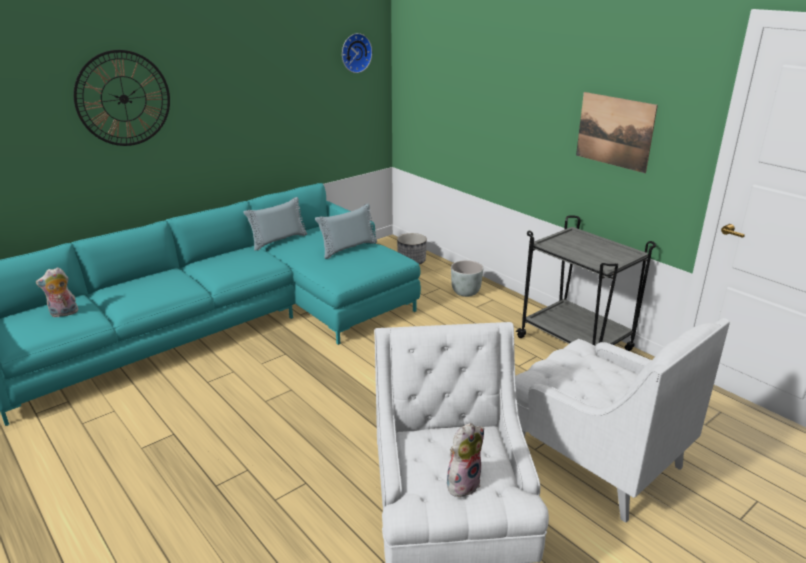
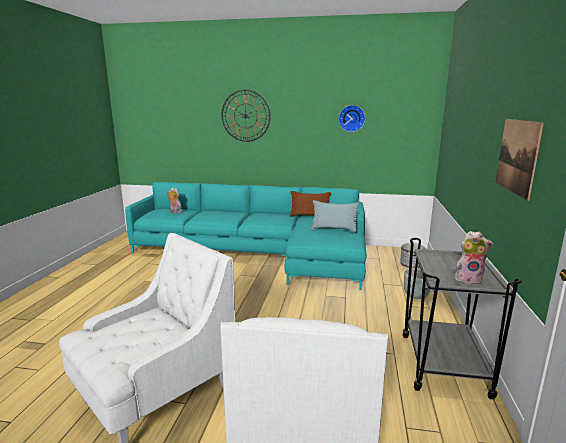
camera: 50 degrees right, 10 degrees down
blue pillow [243,197,307,251] -> brown pillow [289,191,331,217]
wall clock [342,33,372,73] -> wall clock moved to [338,105,365,132]
plush toy [447,423,484,497] -> plush toy moved to [454,231,493,285]

